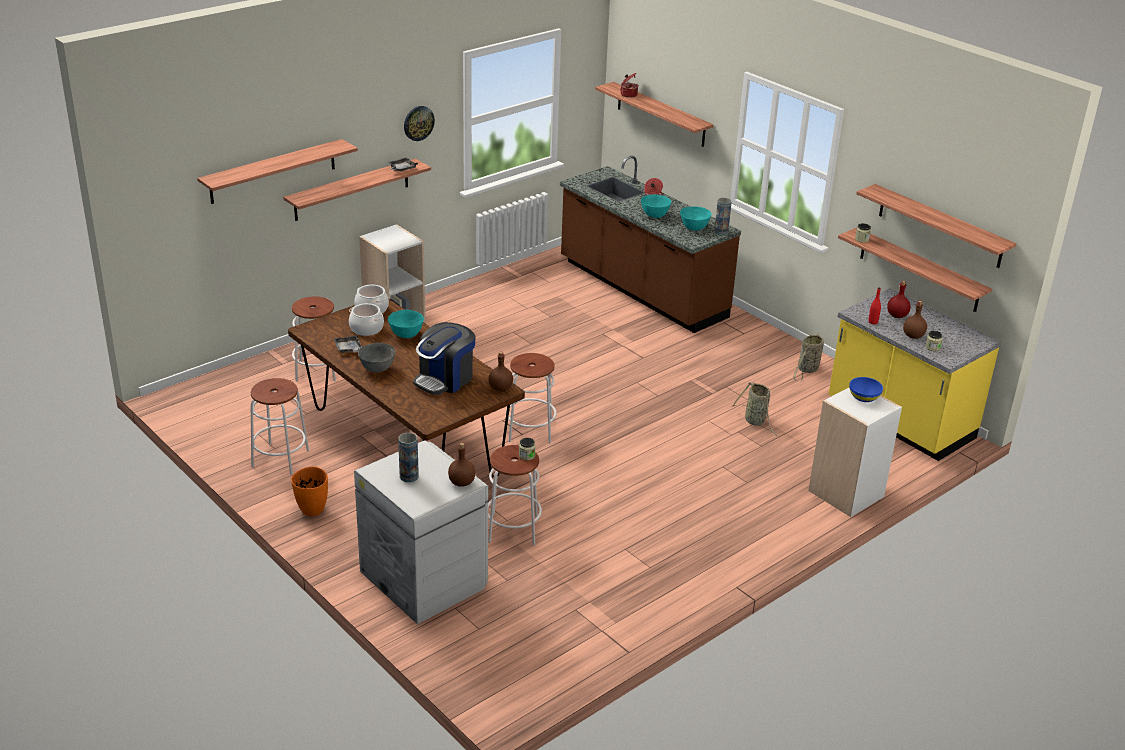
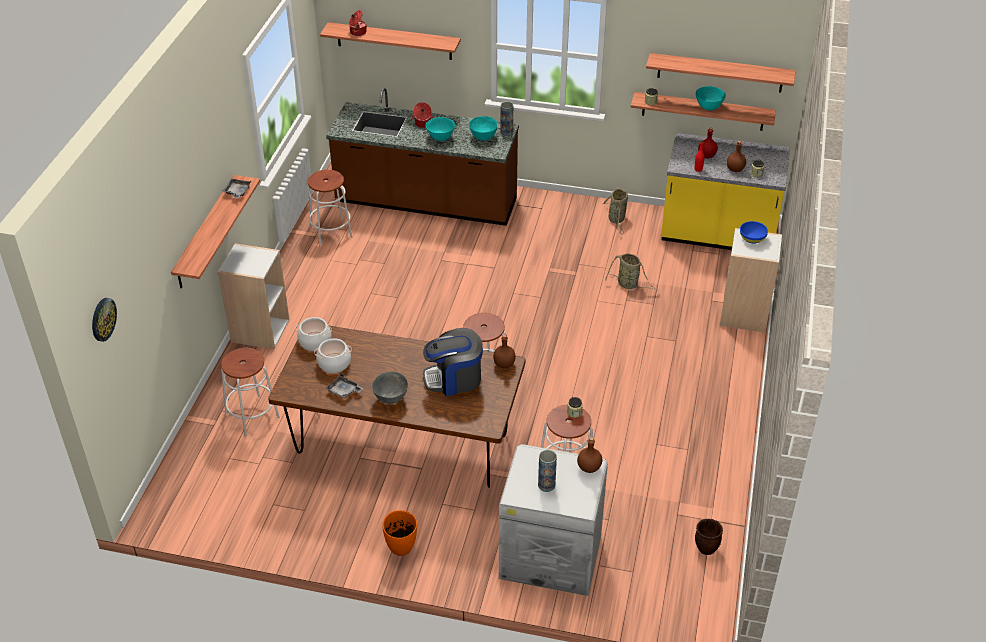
camera: 35 degrees left, 10 degrees up
shelf [197,139,358,204] -> none
white stool [251,378,309,475] -> white stool moved to [308,170,352,245]
turquoise bowl [388,310,424,338] -> turquoise bowl moved to [695,86,726,110]
wall clock [404,106,435,141] -> wall clock moved to [92,298,117,342]
coffee machine [413,322,476,395] -> coffee machine turned 75 degrees clockwise [423,328,483,396]
none -> brown planter [695,519,723,555]

